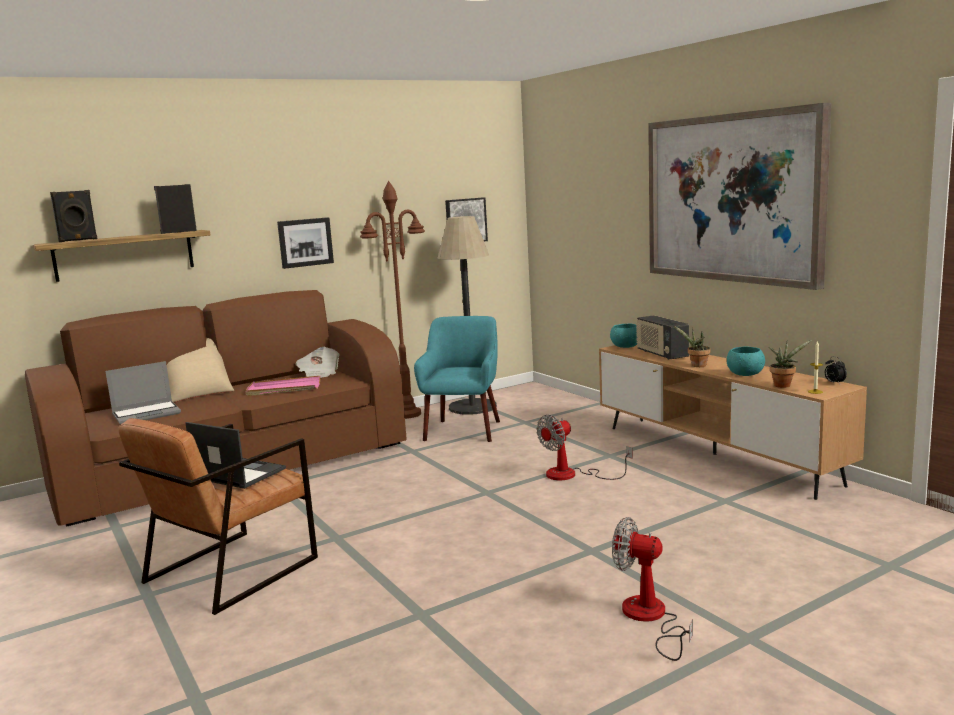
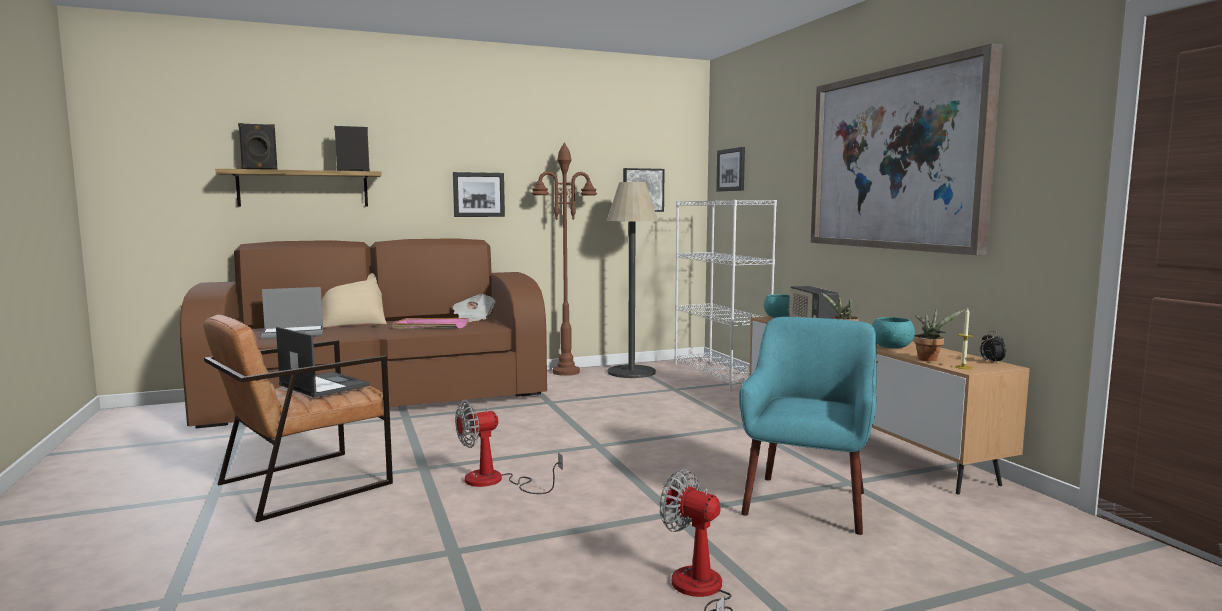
camera: 10 degrees right, 5 degrees down
turquoise armchair [414,316,500,442] -> turquoise armchair moved to [739,317,877,535]
fan [536,415,633,480] -> fan moved to [455,401,563,494]
none -> white bookcase [674,200,777,391]
none -> picture [716,147,745,191]

